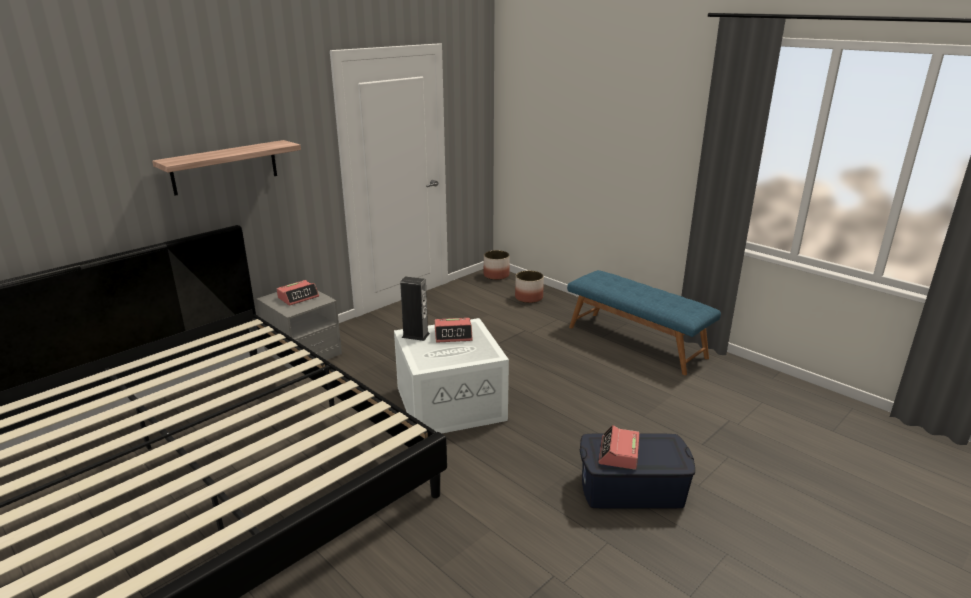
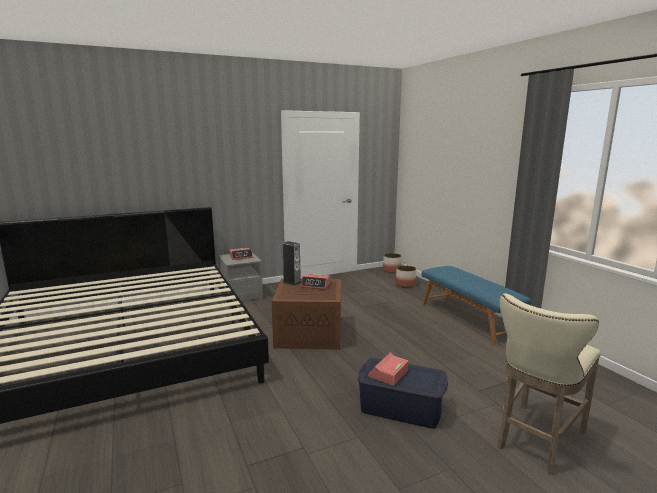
camera: 20 degrees right, 10 degrees down
shelf [152,140,301,195] -> none
white storage box [394,318,509,433] -> brown storage box [272,279,341,350]
none -> beige stool [497,293,601,475]

